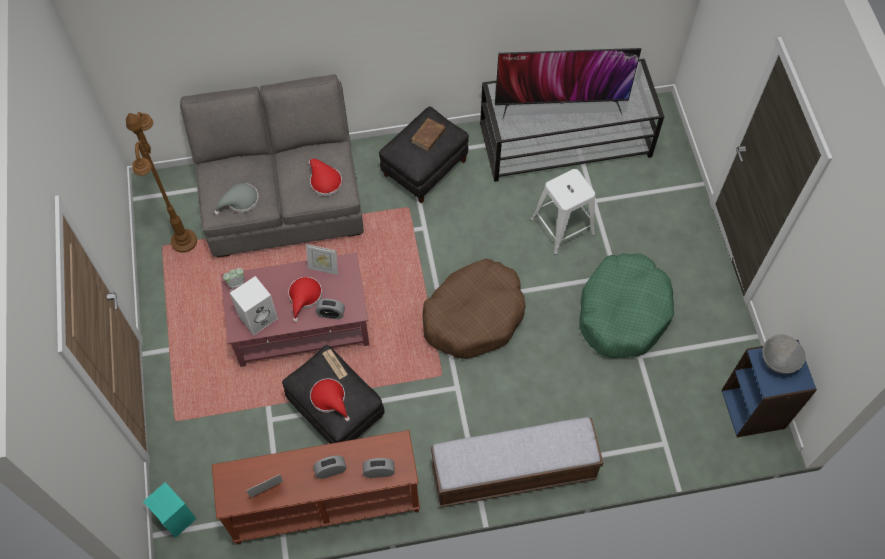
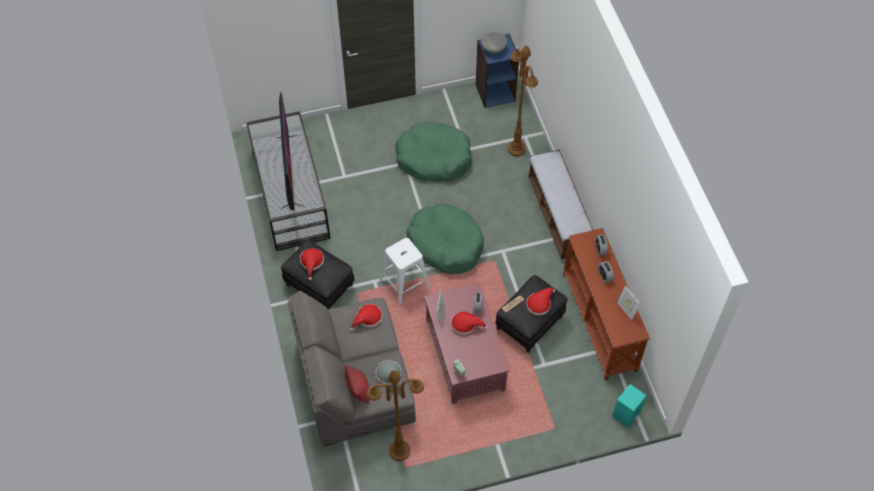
camera: 95 degrees left, 5 degrees down
white speaker [230,276,278,335] -> none
brown book [411,118,445,151] -> red hat [300,248,324,280]
brown dog bed [422,259,526,359] -> green dog bed [406,204,484,274]
white stool [530,169,595,255] -> white stool moved to [380,238,430,304]
none -> red pillow [345,364,369,404]
none -> brown floor lamp [508,45,538,156]

